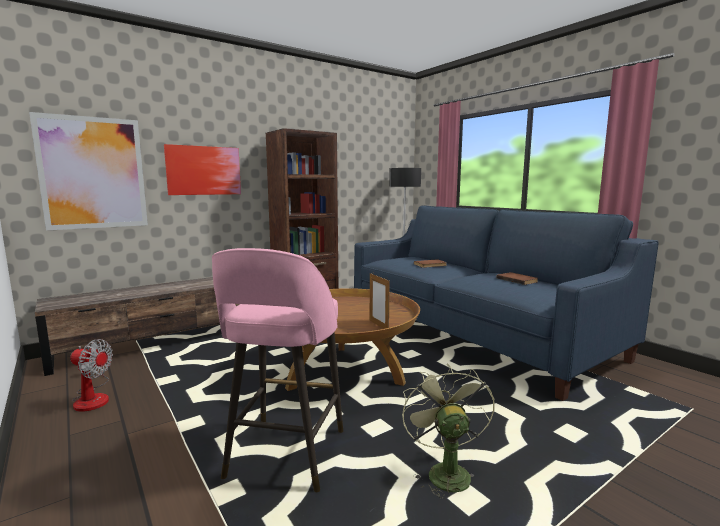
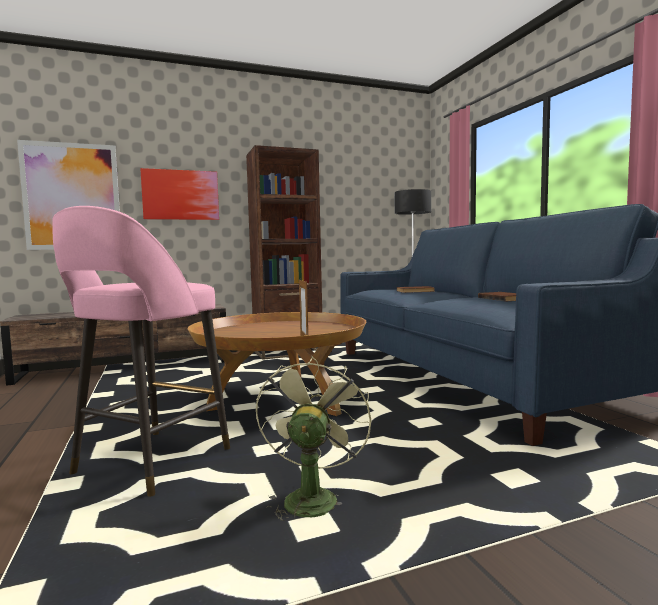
camera: 15 degrees right, 5 degrees down
fan [70,339,113,412] -> none

